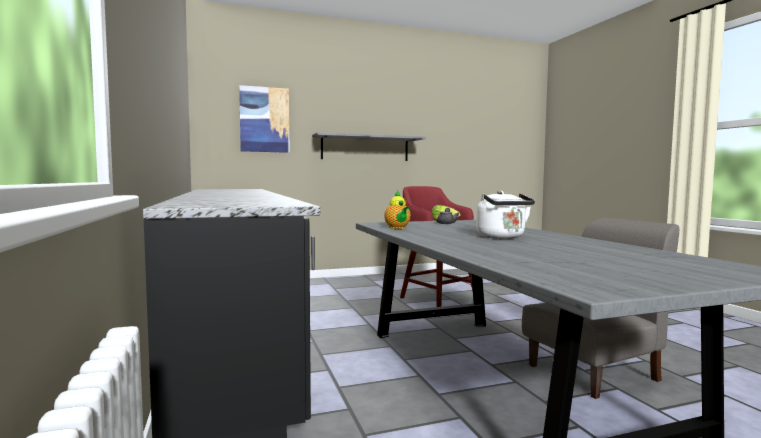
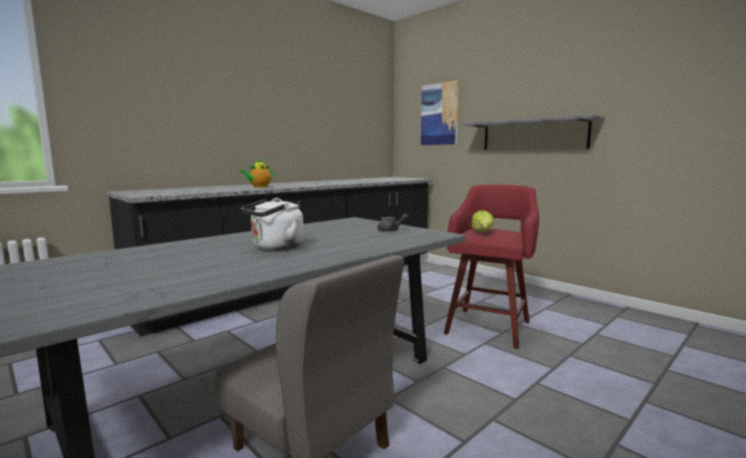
camera: 65 degrees right, 5 degrees up
teapot [384,191,411,229] -> teapot moved to [239,158,273,188]

